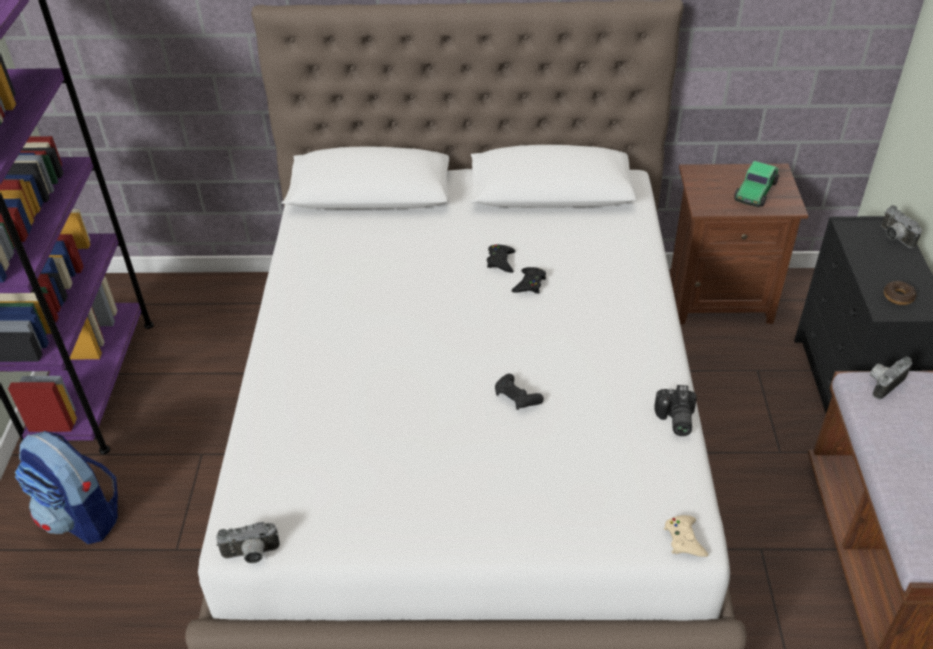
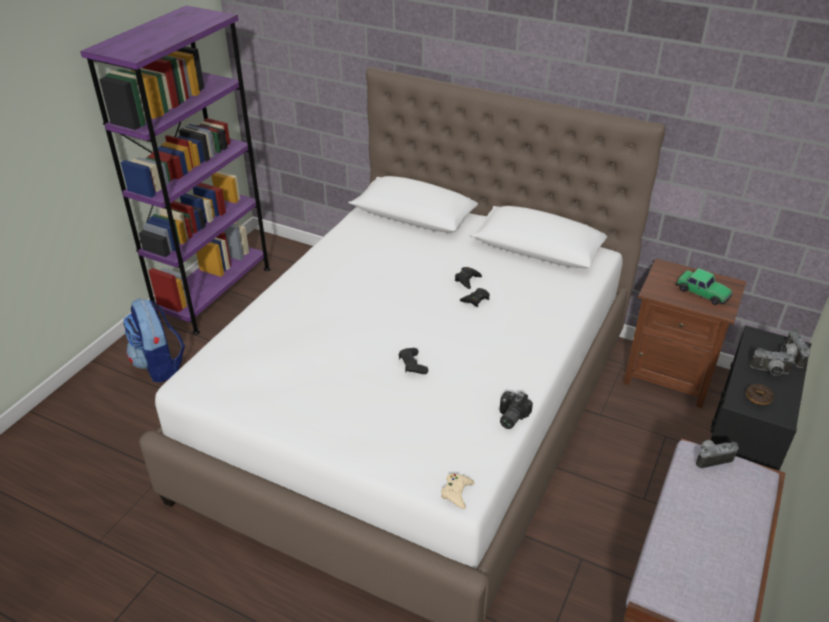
camera: 25 degrees right, 5 degrees down
camera [216,522,280,563] -> camera moved to [750,348,795,376]
toy car [734,161,779,207] -> toy car turned 105 degrees counterclockwise [676,268,732,305]

